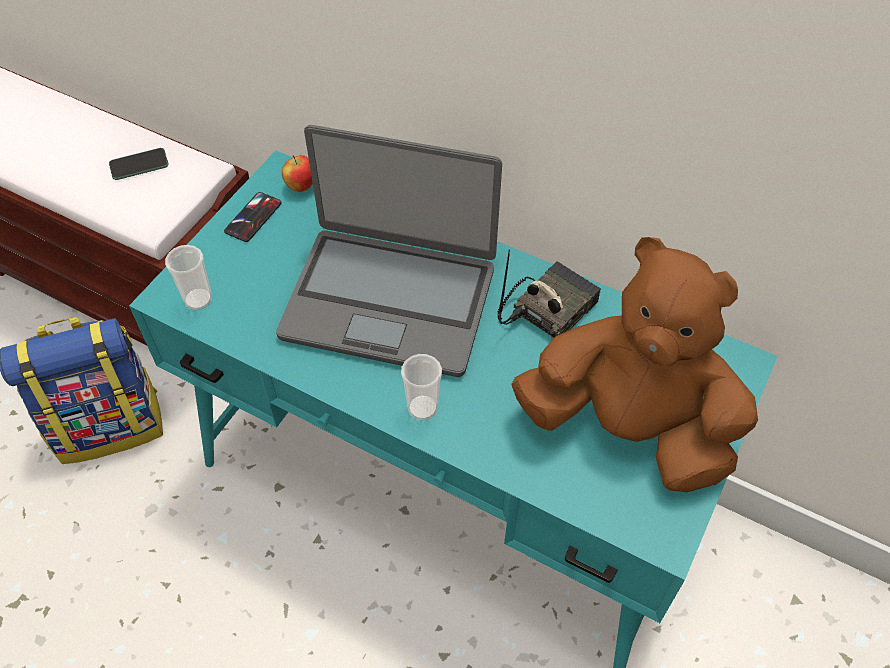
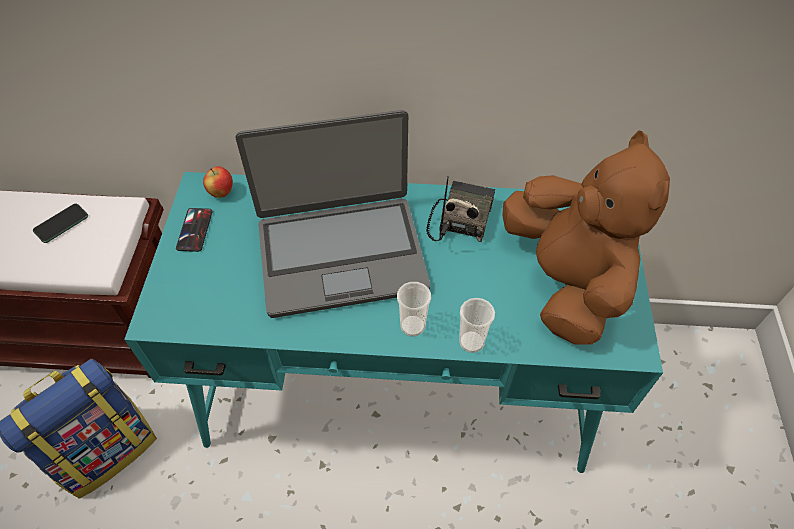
camera: 25 degrees left, 0 degrees up
cup [165,245,212,310] -> cup moved to [459,298,495,353]
brown plush toy [511,237,758,492] -> brown plush toy turned 75 degrees clockwise [502,130,670,344]

